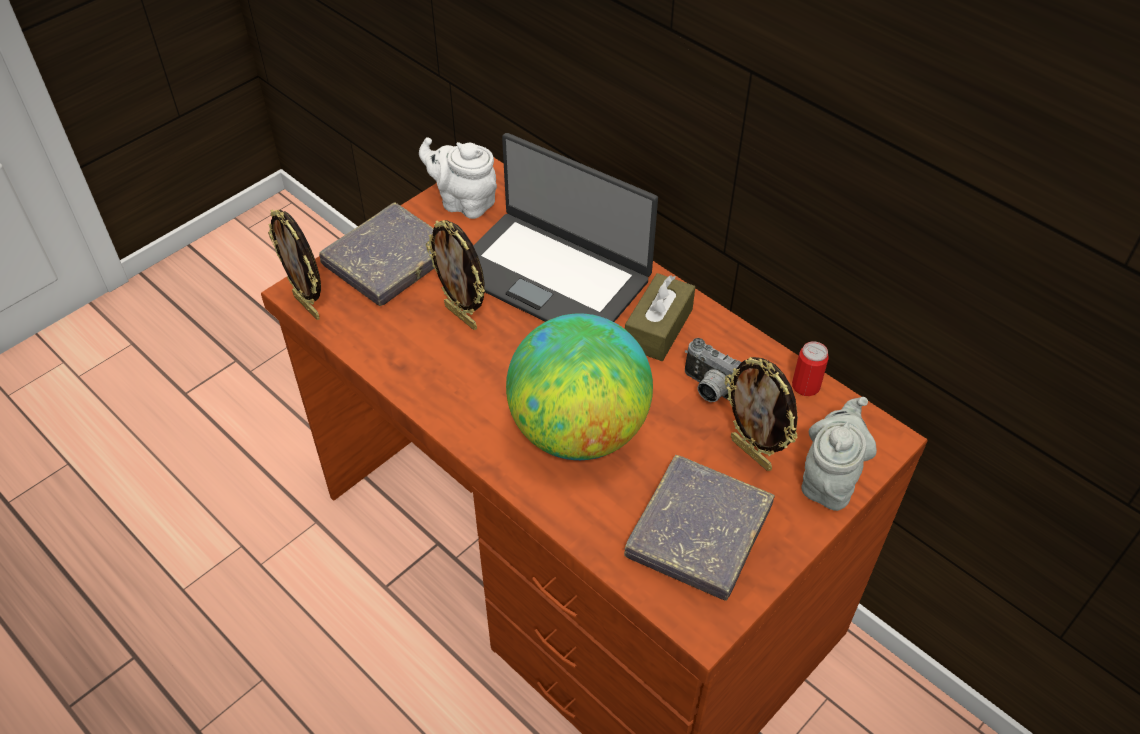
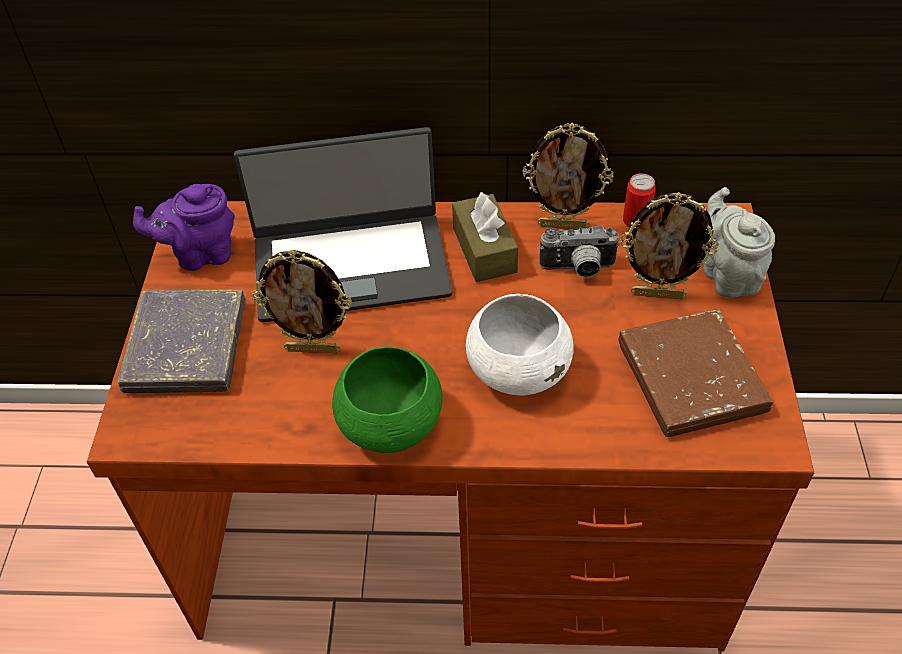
camera: 40 degrees left, 0 degrees up
picture frame [268,209,321,320] -> picture frame moved to [523,123,613,229]
white teapot [419,137,497,219] -> purple teapot [133,184,235,271]
globe [506,313,653,460] -> white bowl [466,294,574,396]
grey book [624,455,775,601] -> brown book [618,309,773,437]
none -> green bowl [332,346,443,453]

